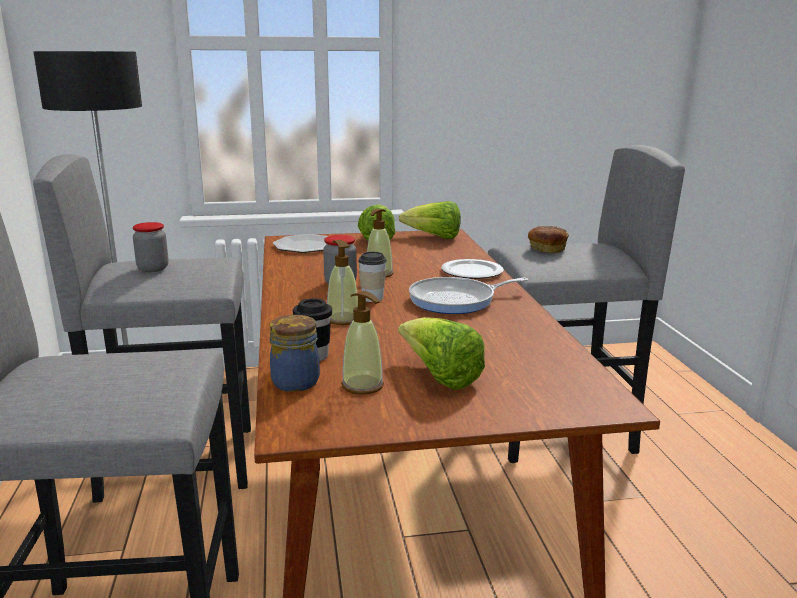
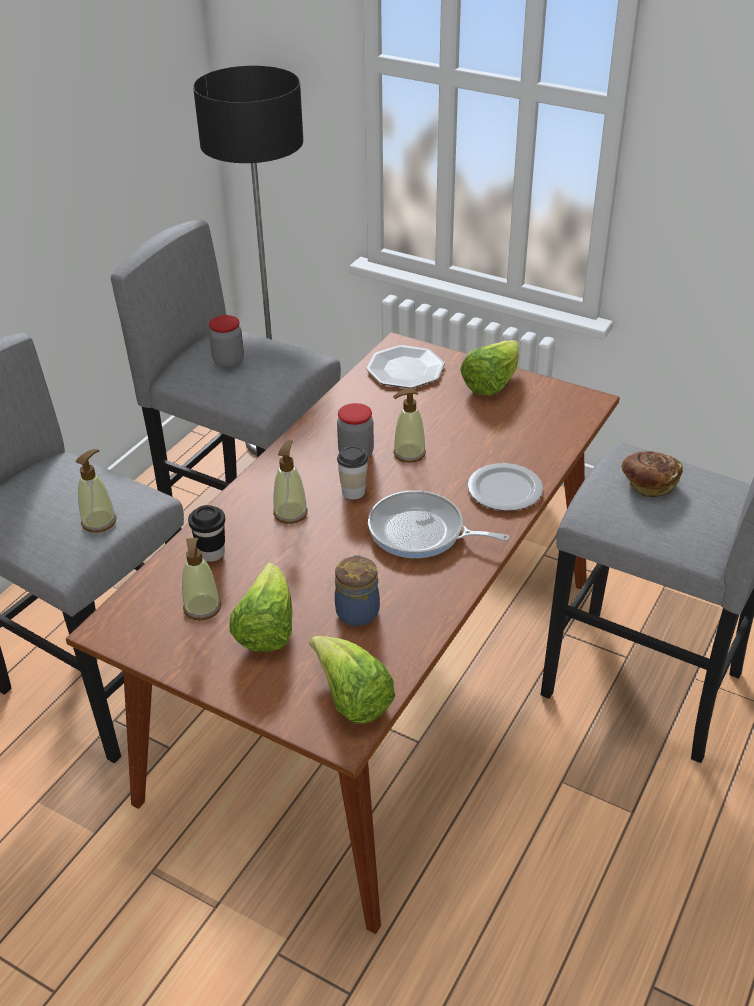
camera: 40 degrees right, 20 degrees up
jar [270,315,320,392] -> jar moved to [335,555,380,626]
lettuce [399,201,461,239] -> lettuce moved to [310,636,395,724]
none -> soap dispenser [75,449,117,533]

